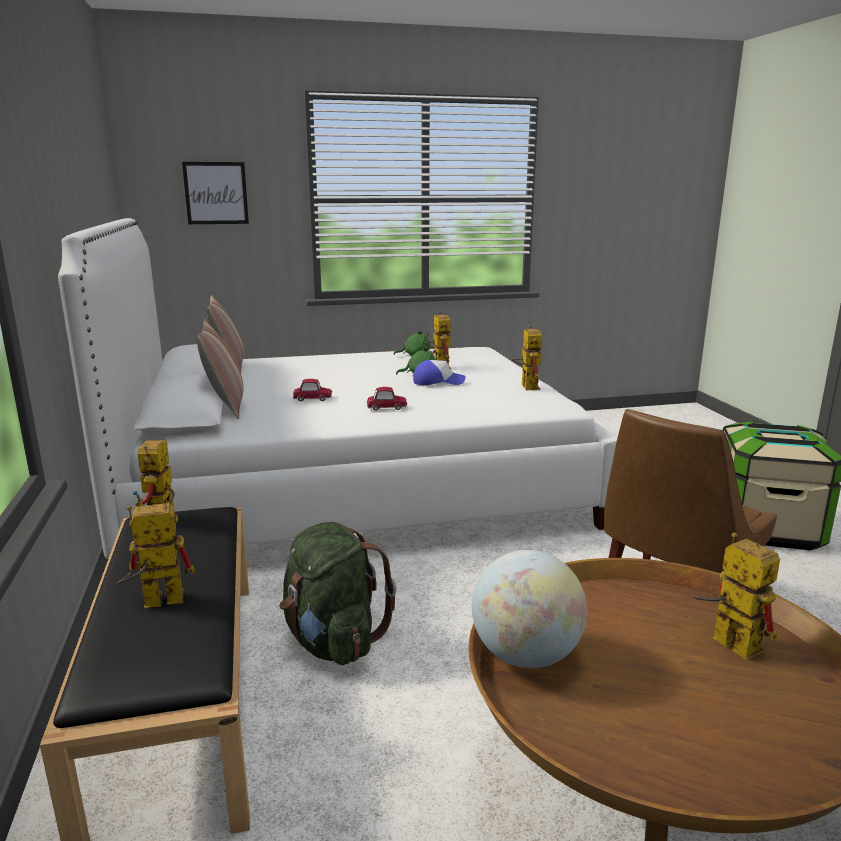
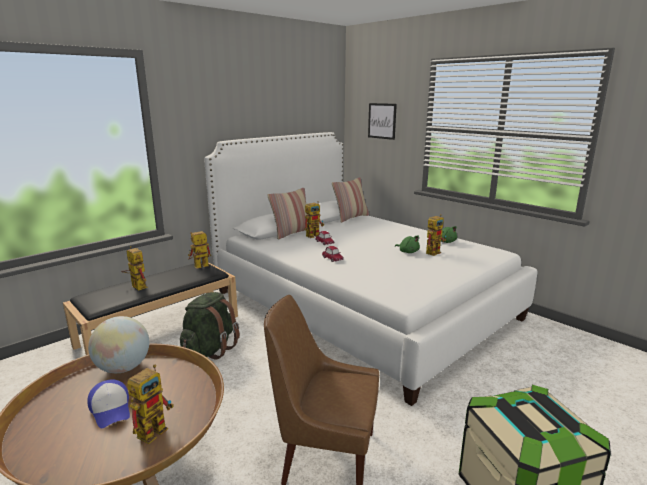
camera: 60 degrees right, 0 degrees up
cap [413,360,466,385] -> cap moved to [87,379,130,428]
toy robot [512,325,542,390] -> toy robot moved to [304,201,324,238]

